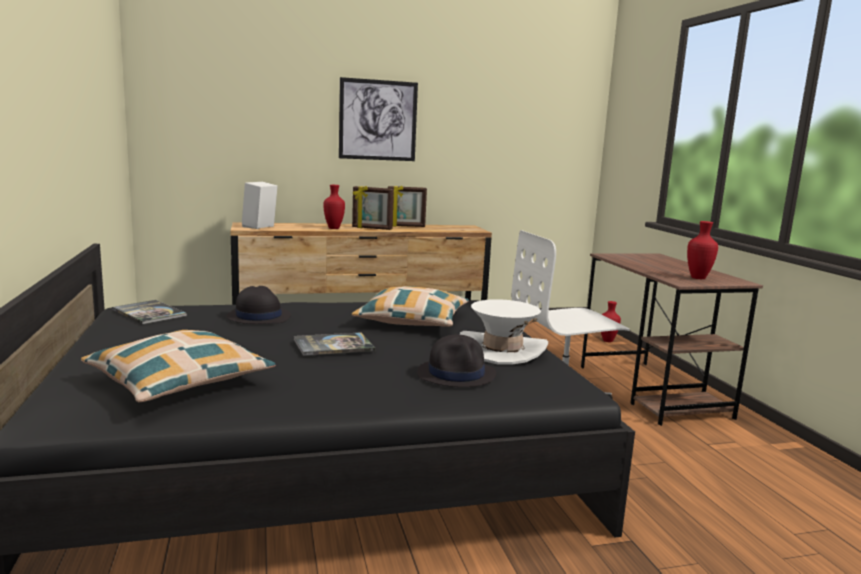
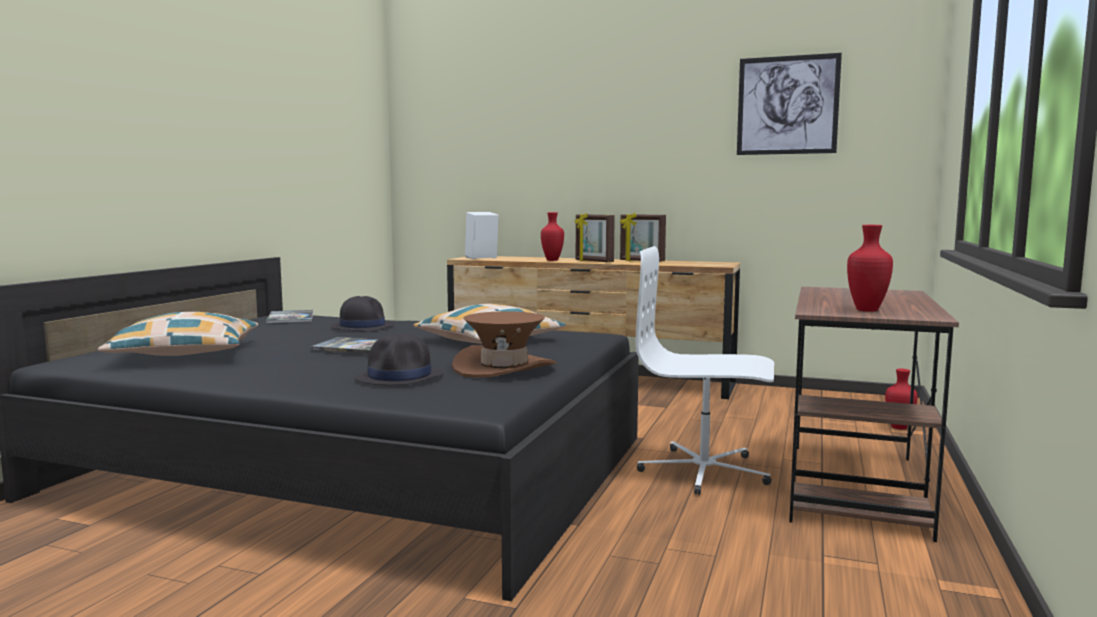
camera: 35 degrees right, 5 degrees down
picture [339,77,418,161] -> picture moved to [737,53,842,155]
white hat [460,299,548,364] -> brown hat [452,311,556,378]

